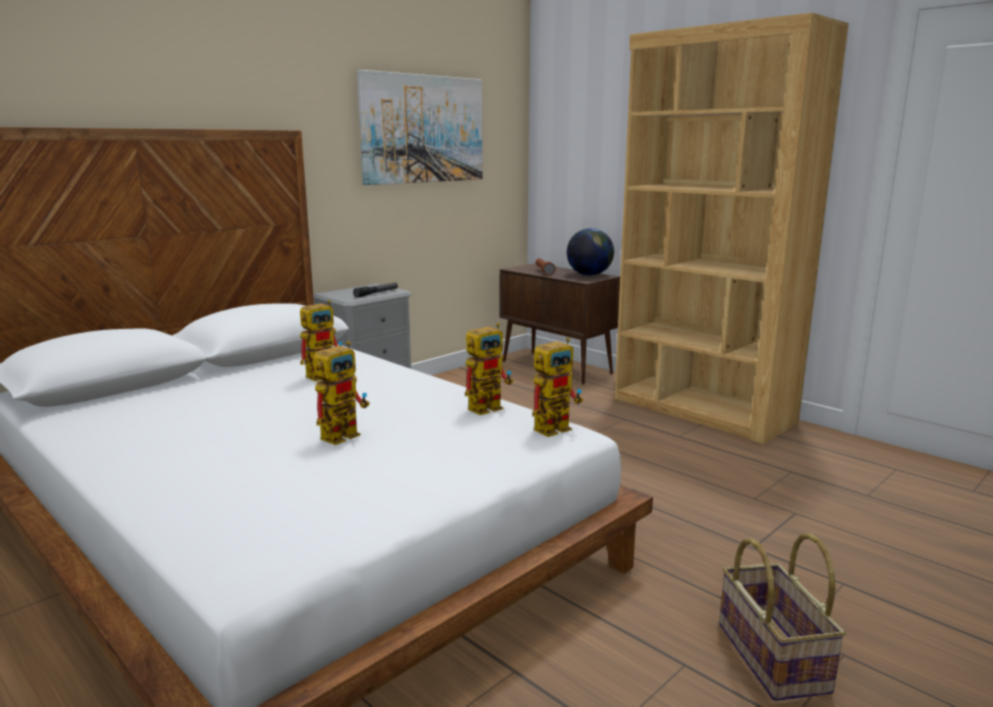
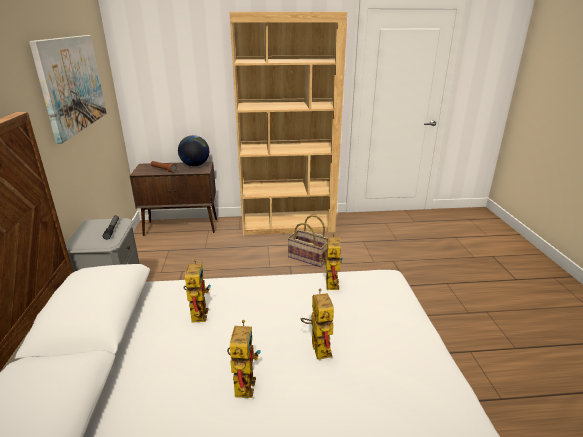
camera: 50 degrees left, 10 degrees up
toy robot [532,337,583,437] -> toy robot moved to [227,320,260,398]
basket [719,533,846,701] -> basket moved to [287,215,328,267]

